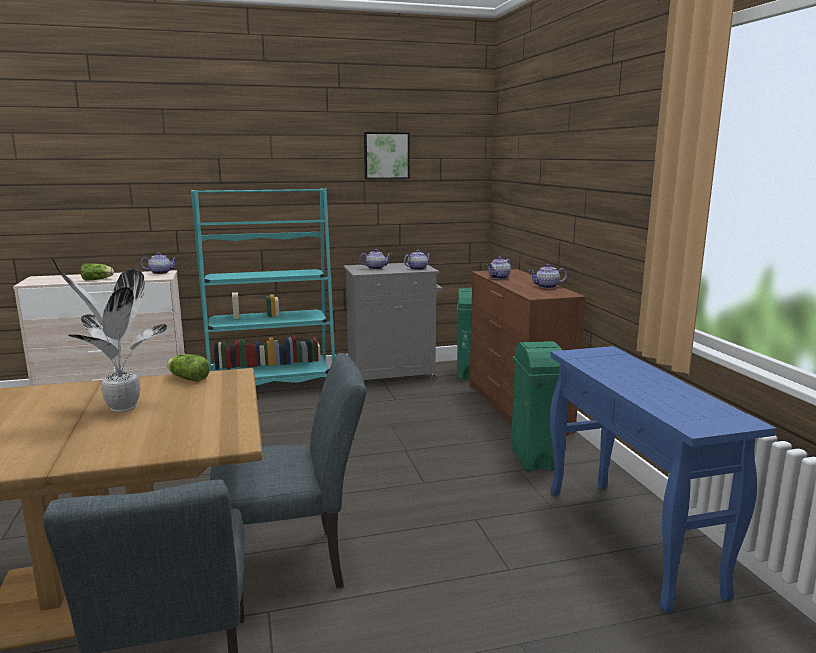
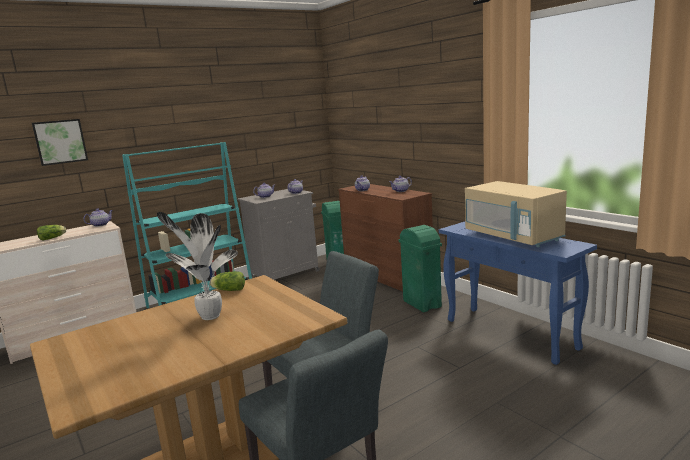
camera: 20 degrees left, 0 degrees up
picture [364,132,410,179] -> picture moved to [32,119,88,166]
none -> beige microwave [465,181,567,247]

